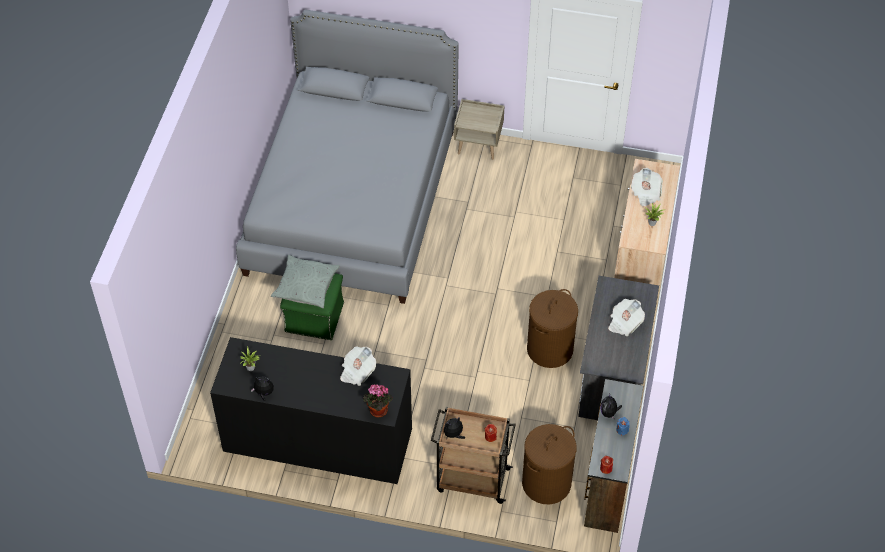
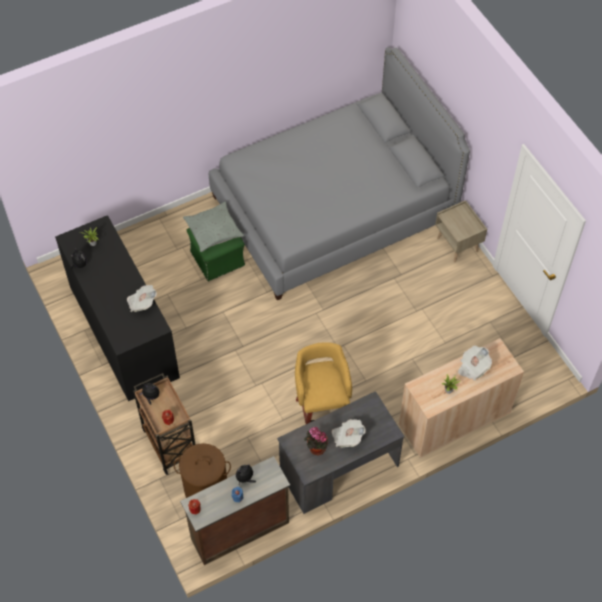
camera: 50 degrees right, 5 degrees up
potted plant [363,384,393,417] -> potted plant moved to [304,427,328,455]
brown laundry basket [527,289,578,368] -> yellow stool [295,342,352,424]

